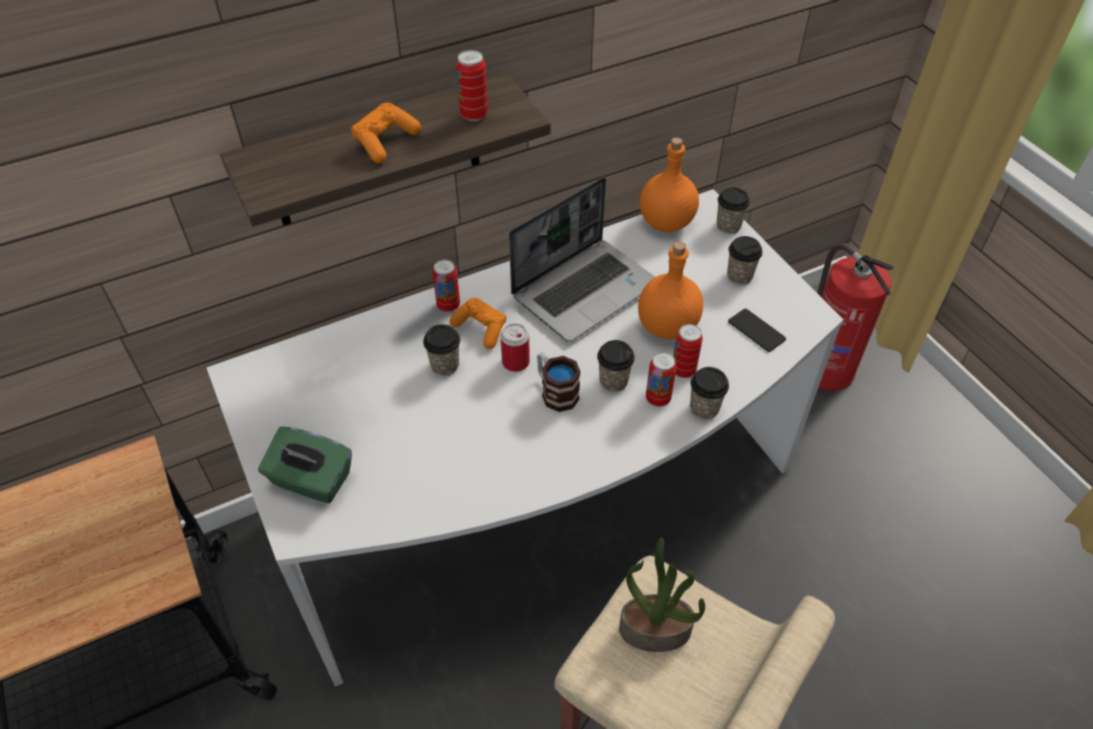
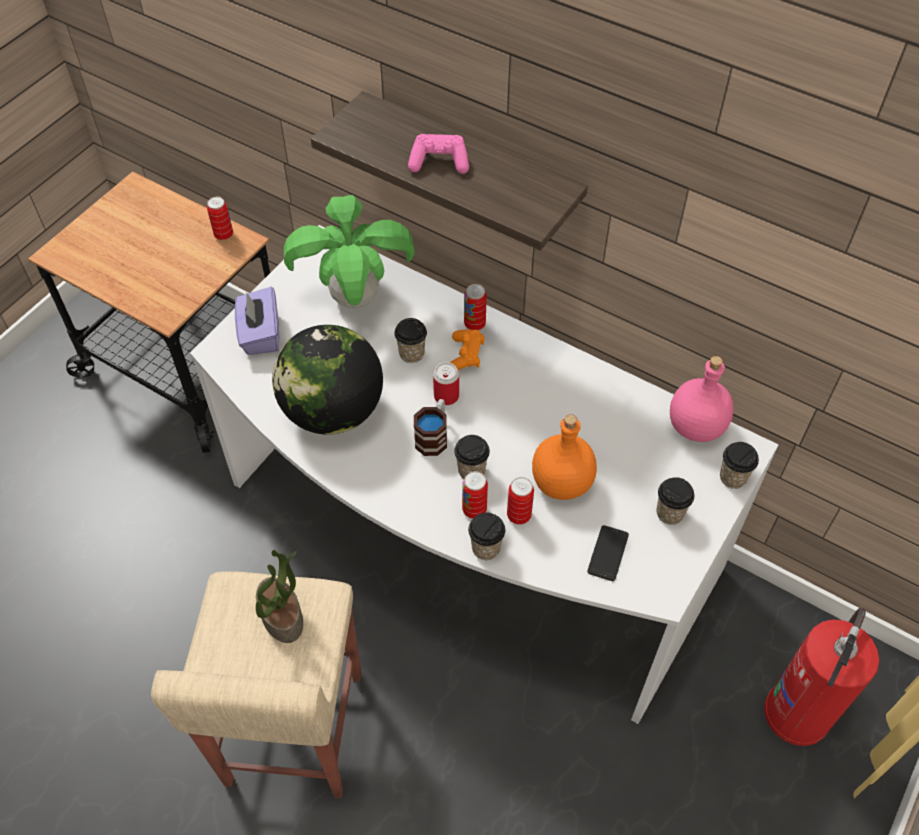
camera: 60 degrees right, 5 degrees up
green tissue box [258,427,352,503] -> purple tissue box [235,287,279,355]
orange game controller [351,103,421,163] -> pink game controller [408,134,469,174]
can [456,50,488,121] -> can moved to [207,197,233,240]
laptop [509,177,655,342] -> none
orange bottle [640,137,699,232] -> pink bottle [670,356,734,442]
none -> globe [272,325,383,435]
none -> potted plant [284,195,414,308]

